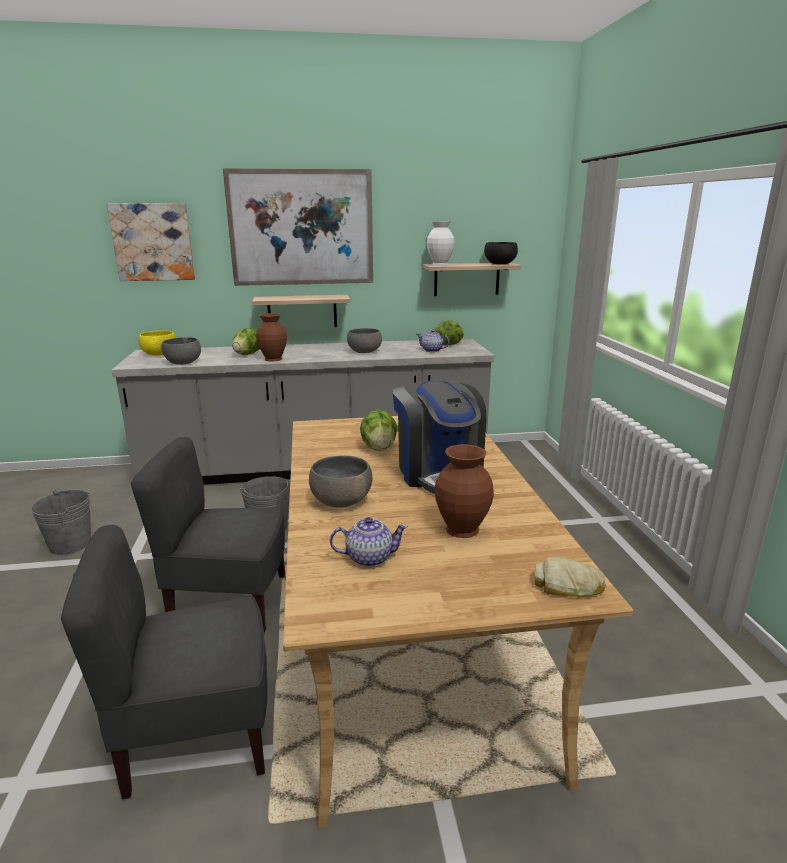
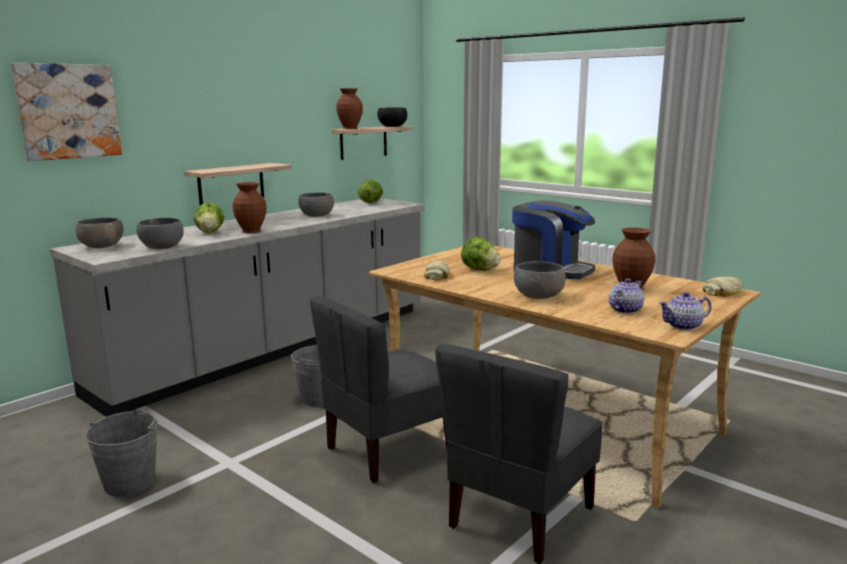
camera: 40 degrees left, 5 degrees down
yellow bowl [138,330,176,356] -> grey bowl [75,217,123,248]
picture [223,168,373,286] -> none
teapot [417,330,450,352] -> teapot moved to [659,292,711,330]
white vase [427,221,455,265] -> brown vase [336,88,363,129]
none -> bread [424,260,450,280]

